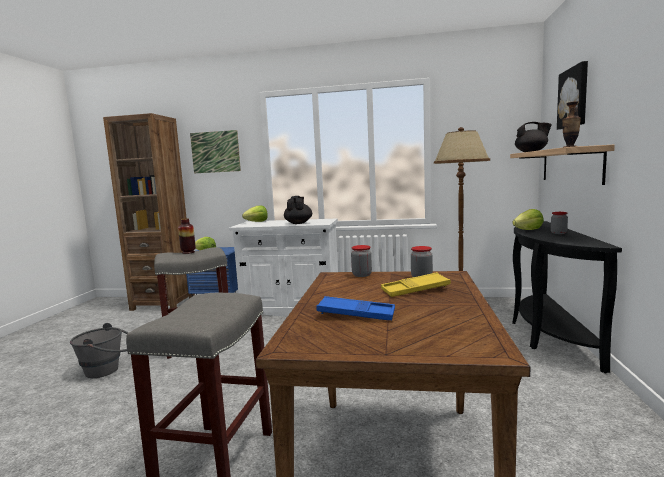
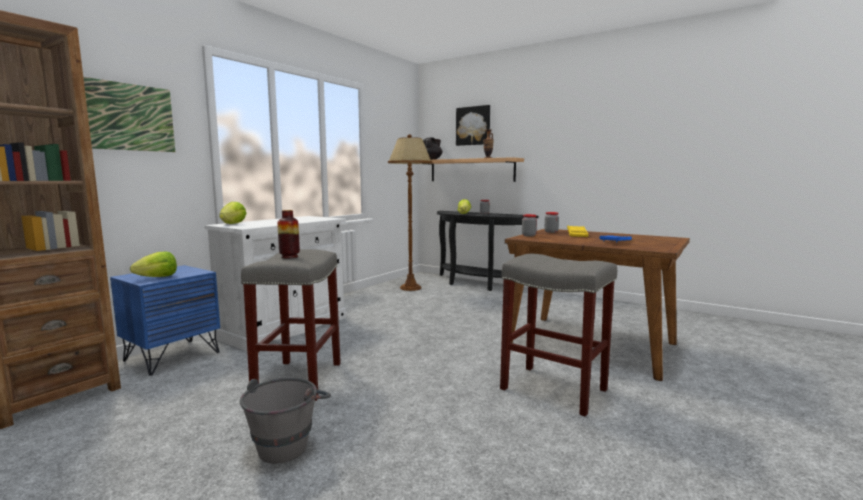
camera: 65 degrees left, 0 degrees up
black teapot [284,196,312,224] -> none

